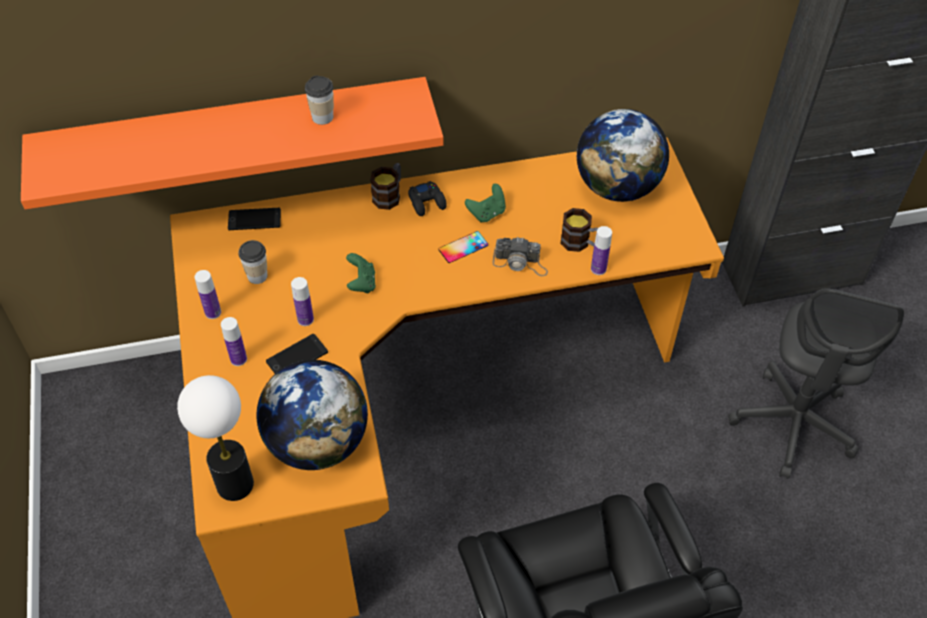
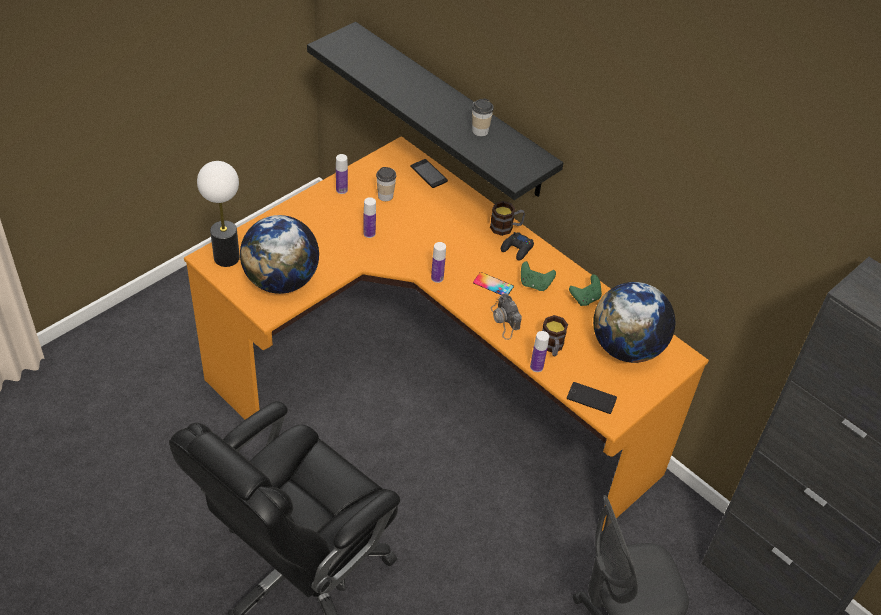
camera: 55 degrees right, 5 degrees down
orange shelf [21,77,444,209] -> black shelf [307,22,563,200]
bottle [221,317,247,366] -> bottle moved to [431,242,446,283]
phone [266,334,328,374] -> phone moved to [567,382,617,414]
green game controller [346,253,376,293] -> green game controller moved to [569,274,602,306]

